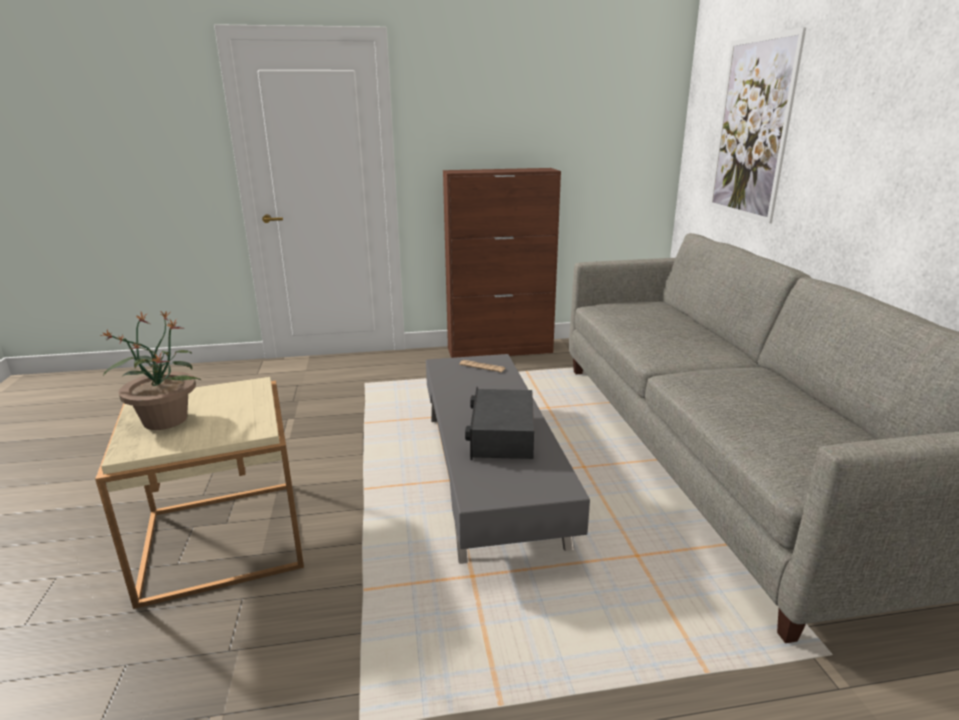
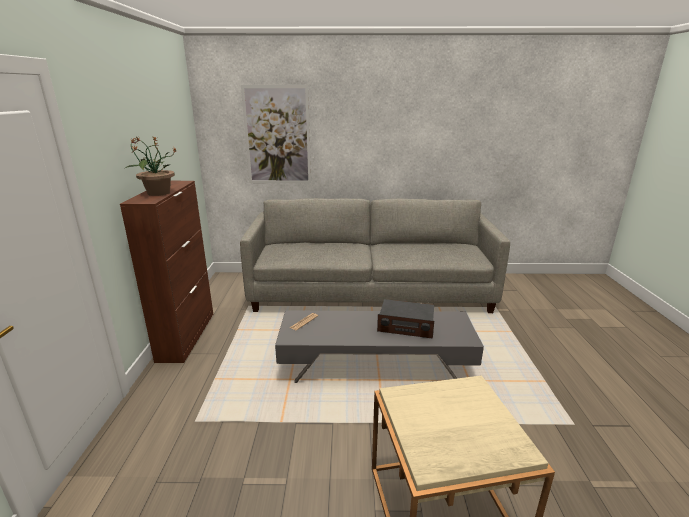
camera: 80 degrees left, 0 degrees up
potted plant [100,311,201,430] -> potted plant moved to [125,136,176,196]

